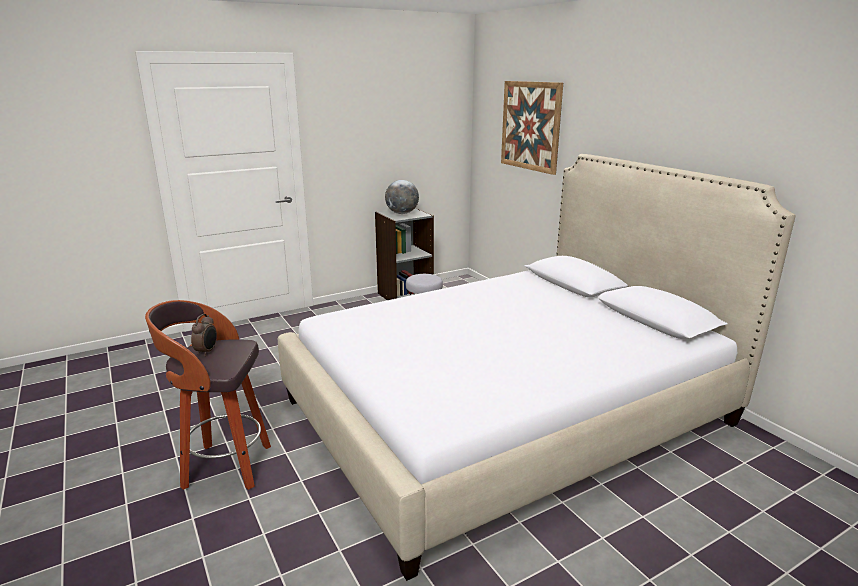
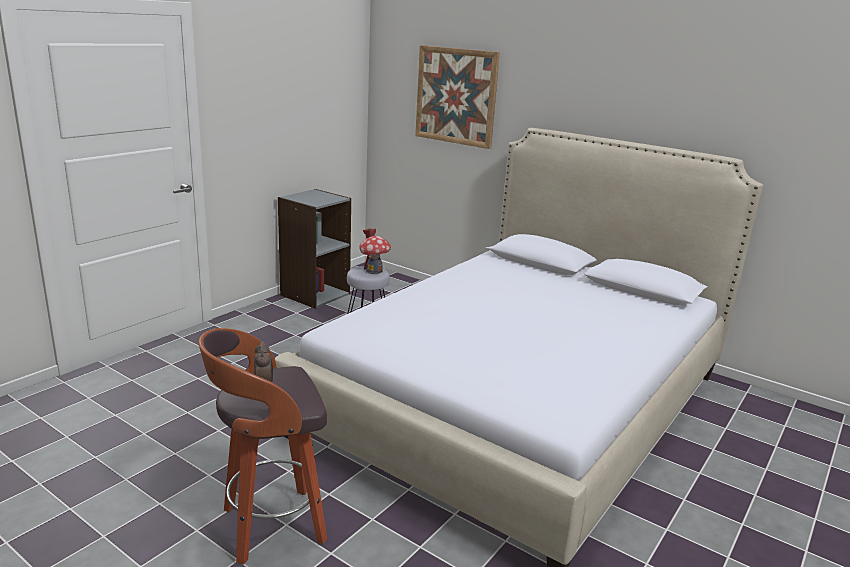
camera: 25 degrees left, 0 degrees up
globe [385,180,419,214] -> none
none -> toy house [359,228,391,274]

